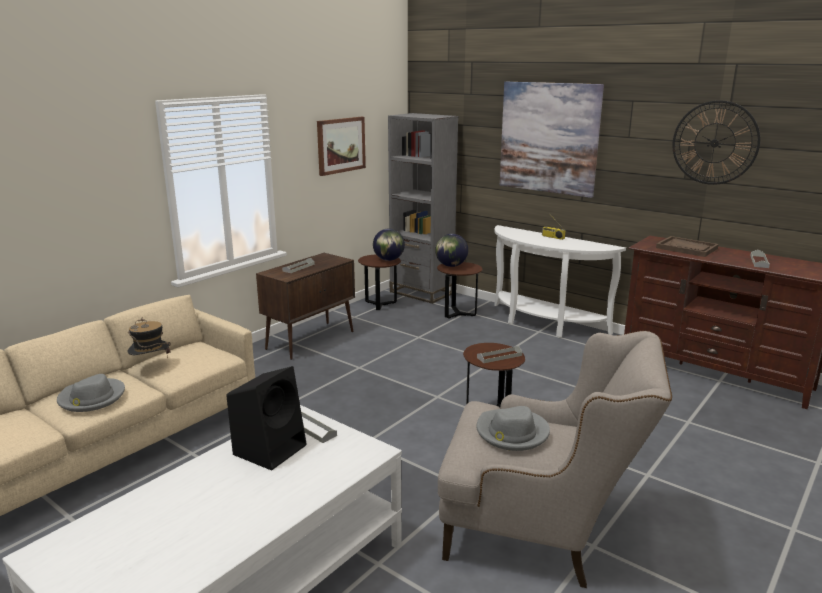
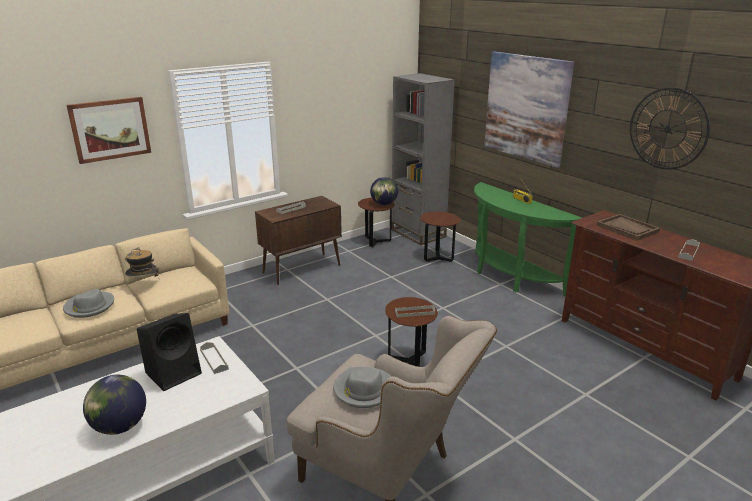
camera: 15 degrees right, 5 degrees up
picture [317,117,366,176] -> picture moved to [67,97,151,164]
globe [435,234,468,267] -> globe moved to [83,375,146,435]
white console table [494,225,626,338] -> green console table [474,182,582,296]

